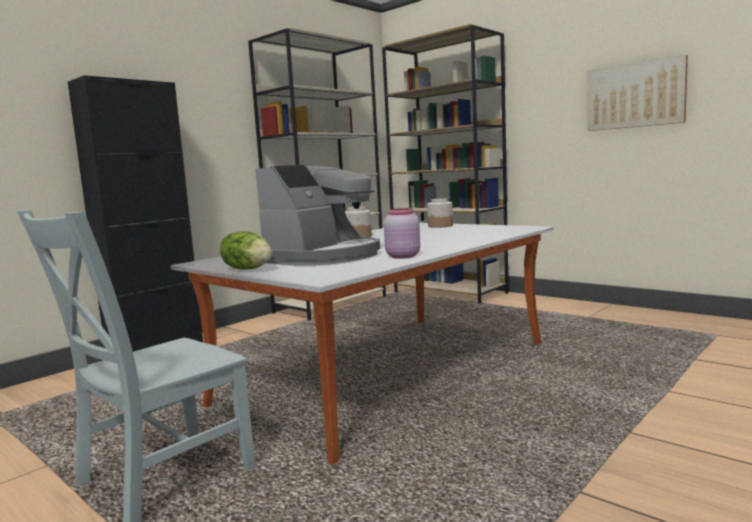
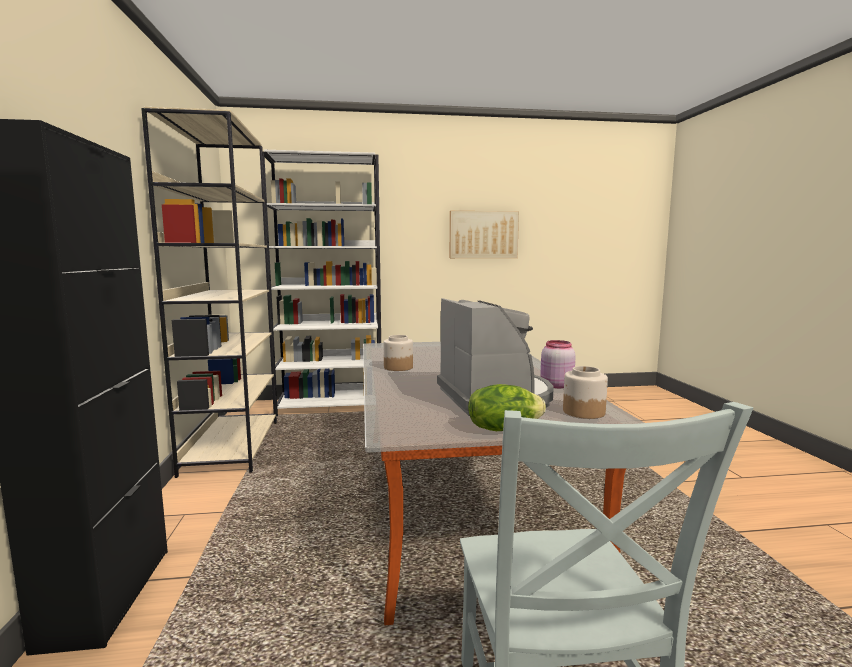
camera: 50 degrees left, 0 degrees up
brown bookcase [382,24,509,304] -> white bookcase [263,150,381,416]
jar [427,198,453,228] -> jar moved to [563,366,608,419]

